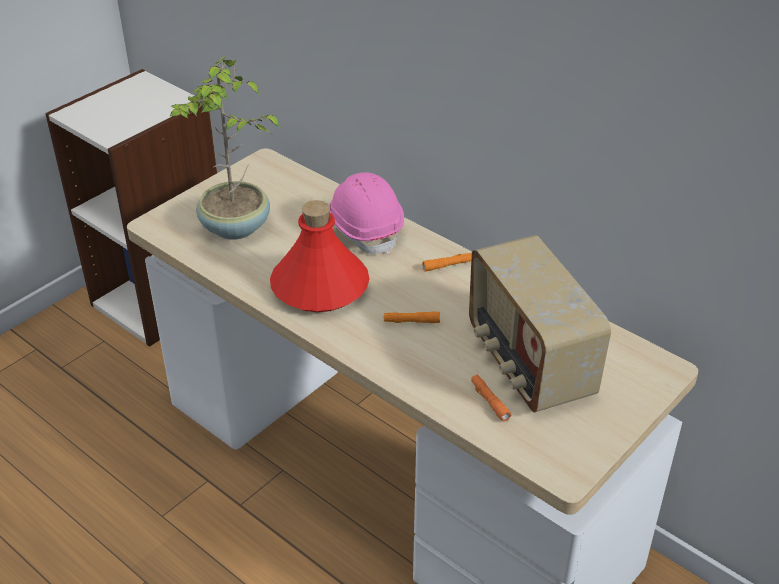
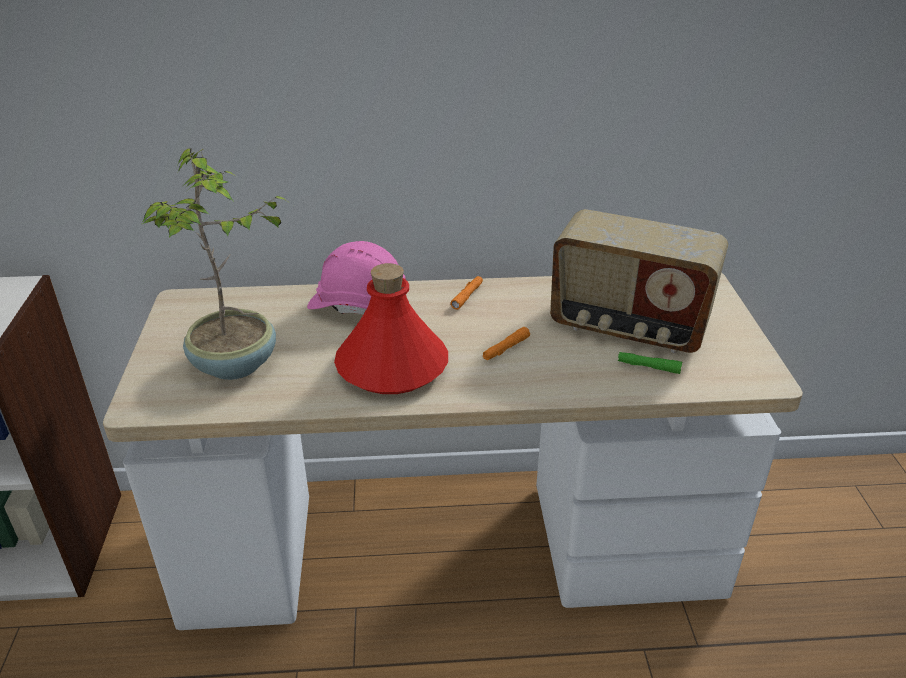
camera: 45 degrees left, 5 degrees down
orange flashlight [471,375,512,422] -> green flashlight [618,352,682,374]

